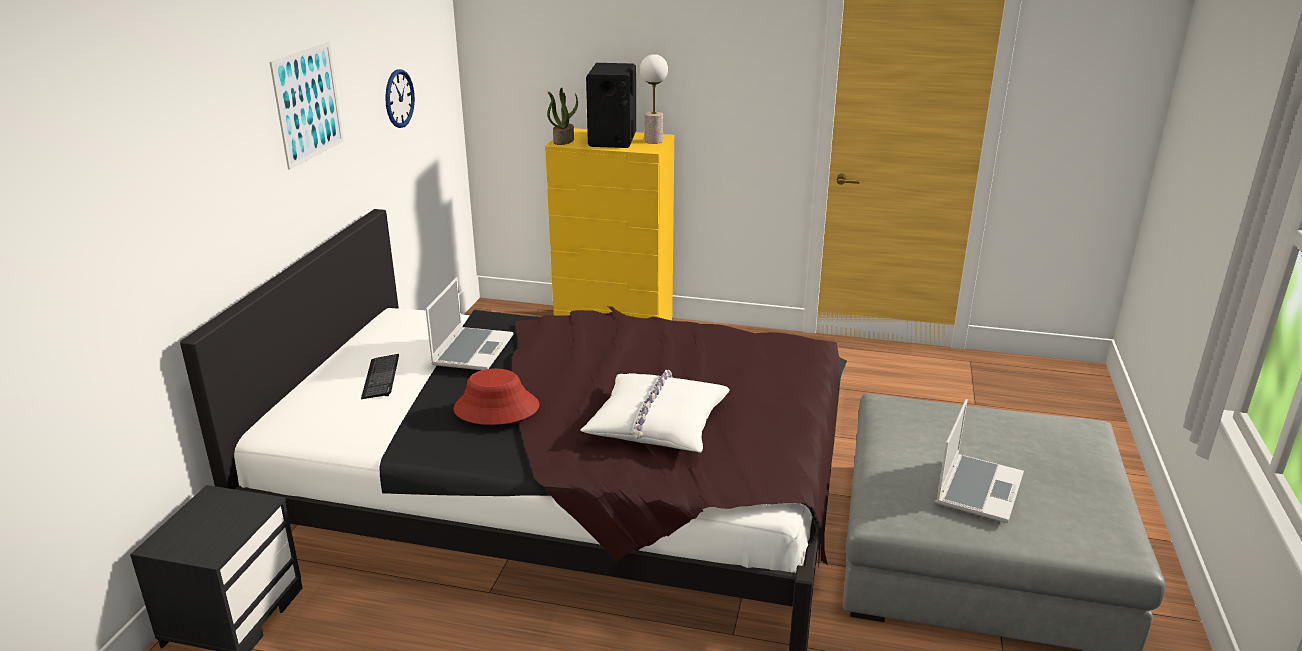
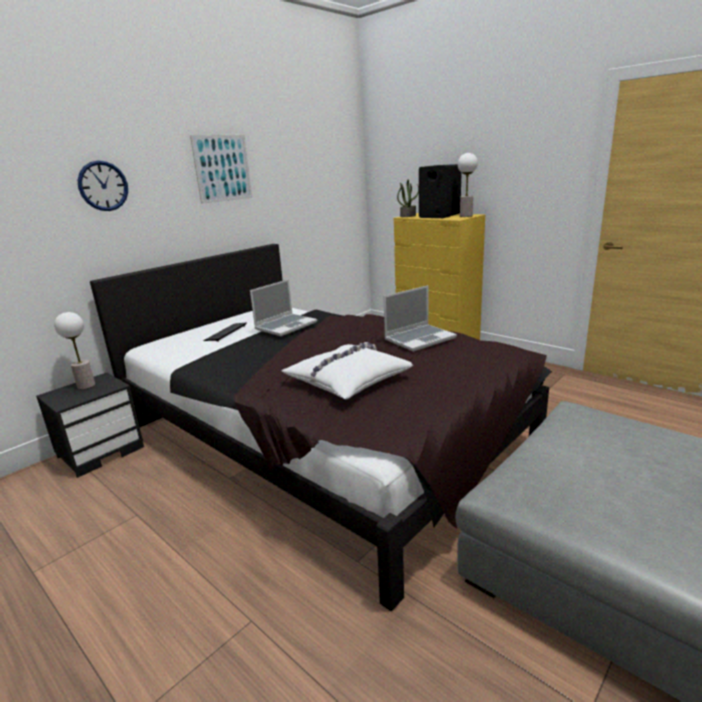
camera: 30 degrees right, 5 degrees down
wall clock [385,69,415,128] -> wall clock moved to [78,160,128,211]
red hat [454,369,540,425] -> none
laptop [936,399,1024,523] -> laptop moved to [384,285,457,352]
none -> table lamp [54,312,95,389]

